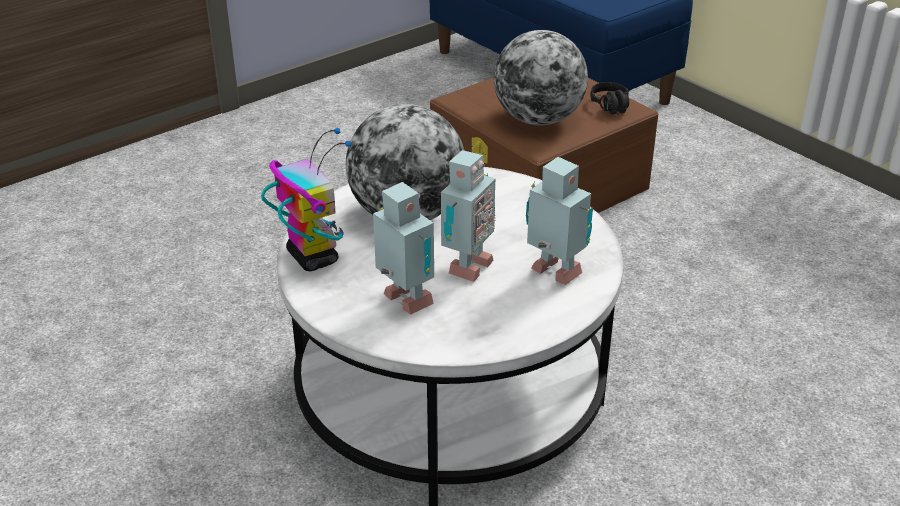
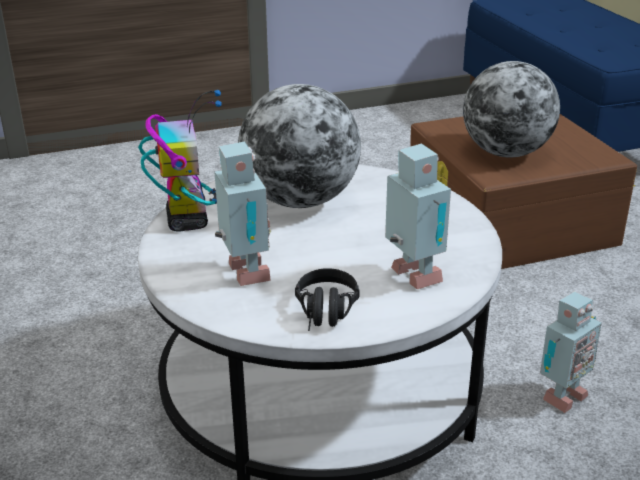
camera: 20 degrees right, 5 degrees down
toy robot [441,150,495,282] -> toy robot moved to [540,292,602,413]
black headphones [590,82,629,115] -> black headphones moved to [295,268,360,331]

